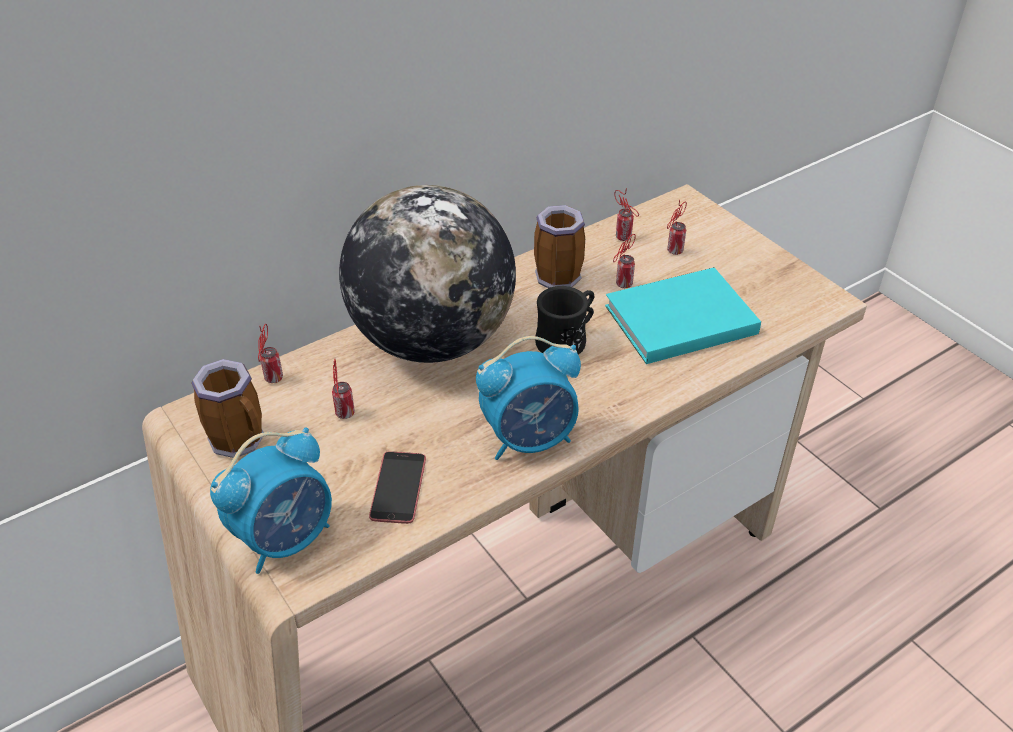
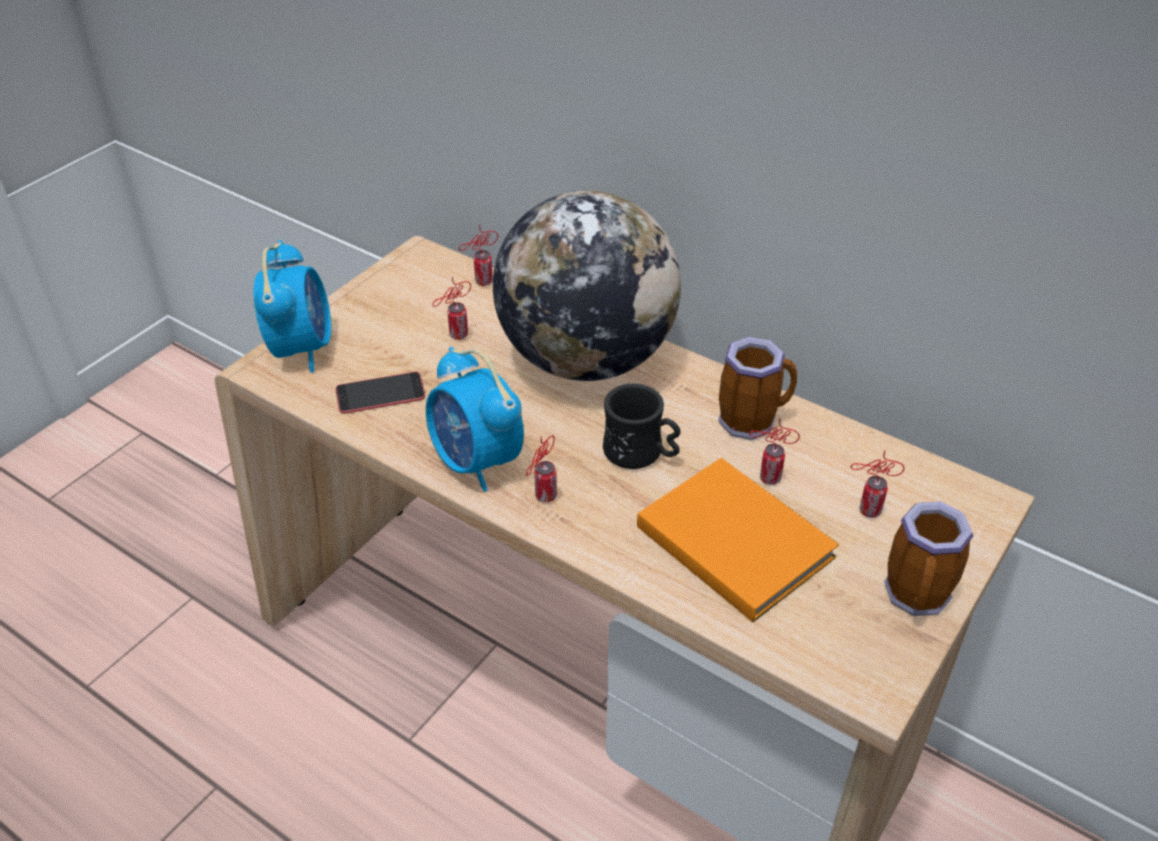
camera: 70 degrees right, 0 degrees up
mug [191,359,264,458] -> mug moved to [884,502,973,616]
alarm clock [210,427,332,574] -> alarm clock turned 120 degrees counterclockwise [253,240,331,373]
turquoise book [605,267,761,364] -> orange book [637,458,839,622]
can [614,188,639,241] -> can moved to [526,435,557,503]

